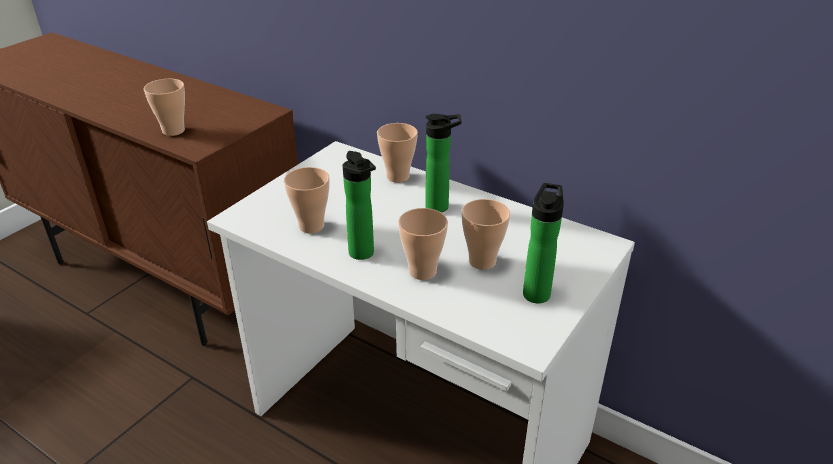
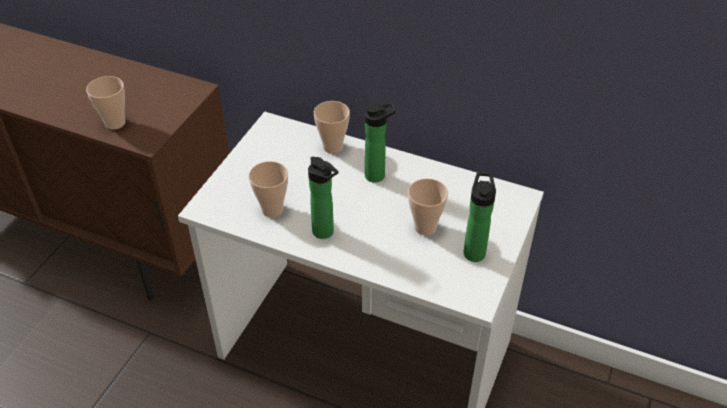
camera: 10 degrees left, 10 degrees up
cup [398,208,448,280] -> none

